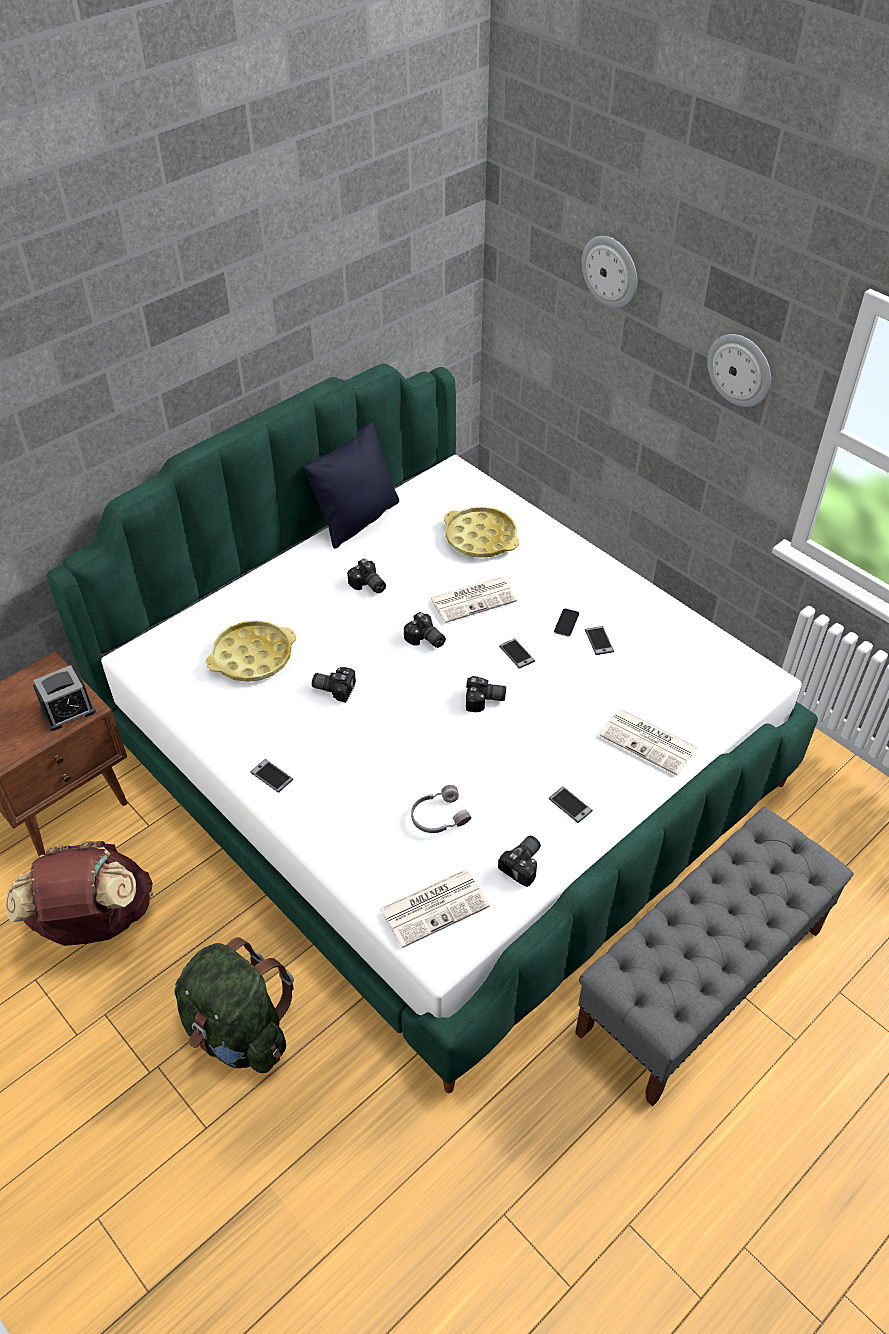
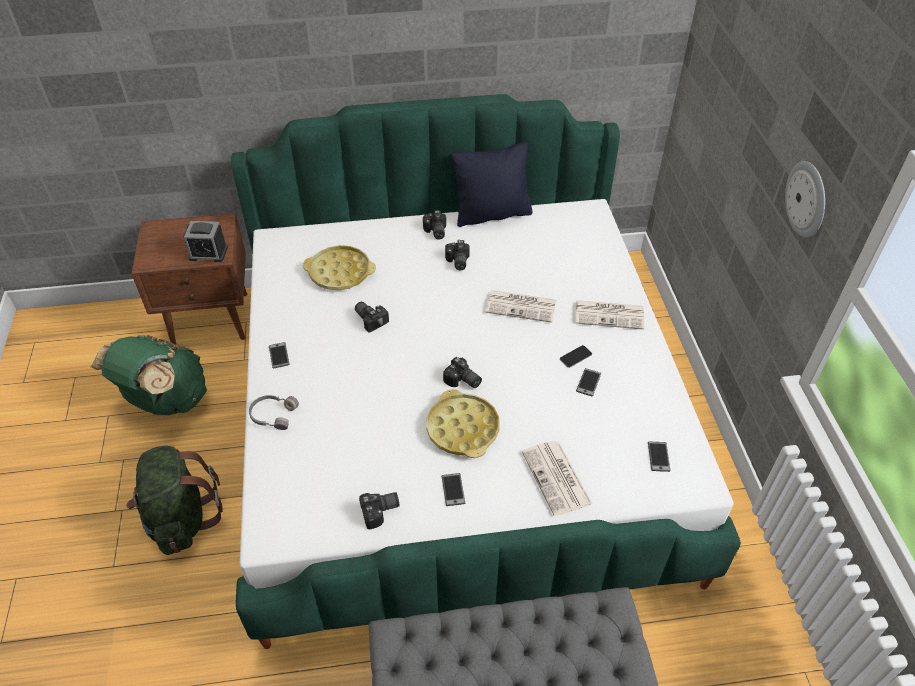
camera: 35 degrees right, 0 degrees up
brown backpack [6,841,153,946] -> green backpack [91,335,207,415]
newspaper [380,870,490,948] -> newspaper moved to [576,300,644,330]
camera [404,612,446,648] -> camera moved to [423,210,446,239]
grey headphones [411,785,471,833] -> grey headphones moved to [249,395,299,430]
yellow tray [444,507,519,558] -> yellow tray moved to [426,389,500,458]
phone [499,638,535,669] -> phone moved to [648,441,670,472]
wall clock [582,236,637,308] -> none

